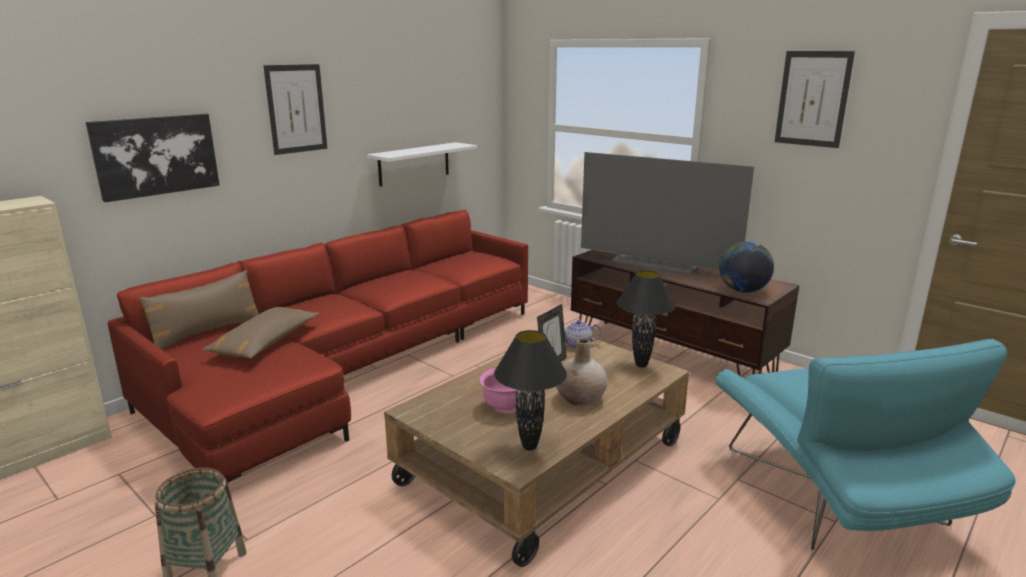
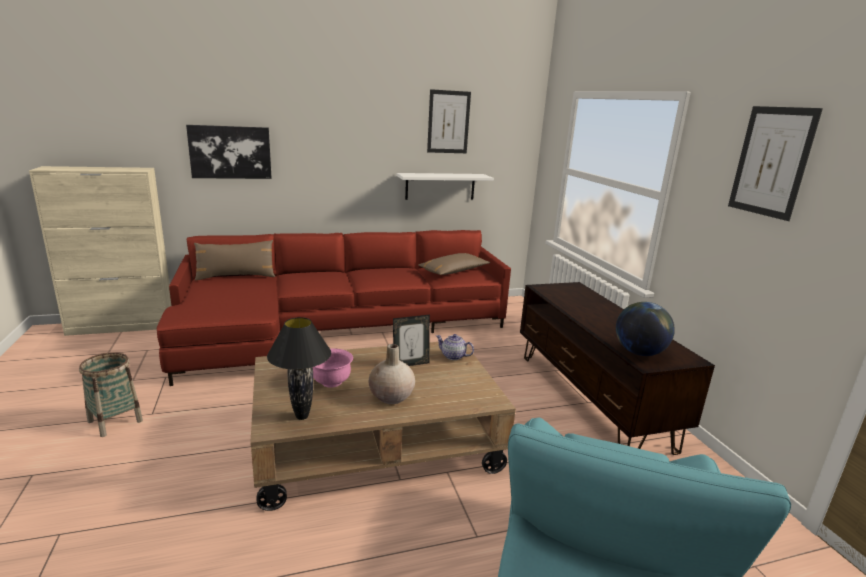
camera: 30 degrees right, 0 degrees up
brown pillow [202,307,320,359] -> brown pillow moved to [418,253,490,275]
picture [263,64,327,155] -> picture moved to [427,89,471,153]
television [581,152,754,275] -> none
black table lamp [617,270,675,368] -> none

